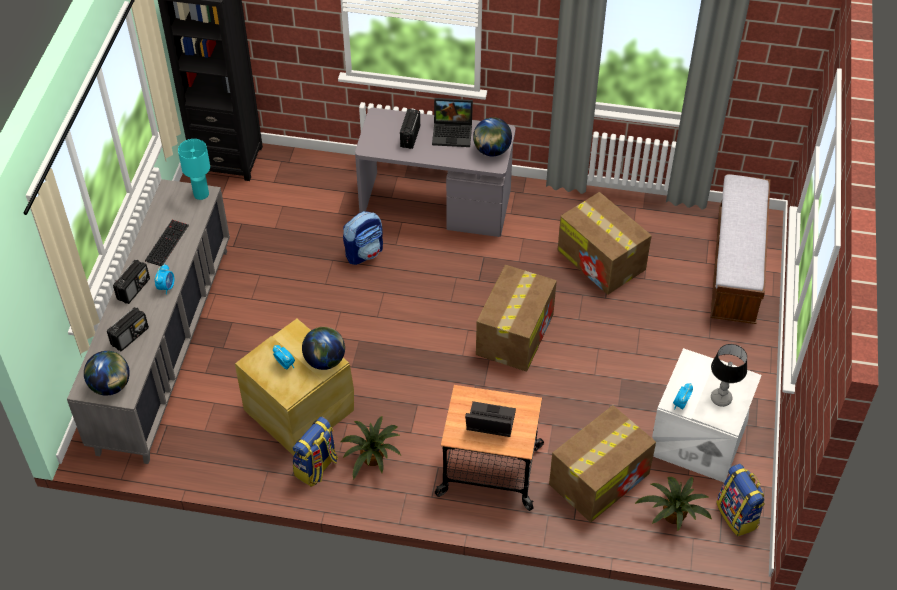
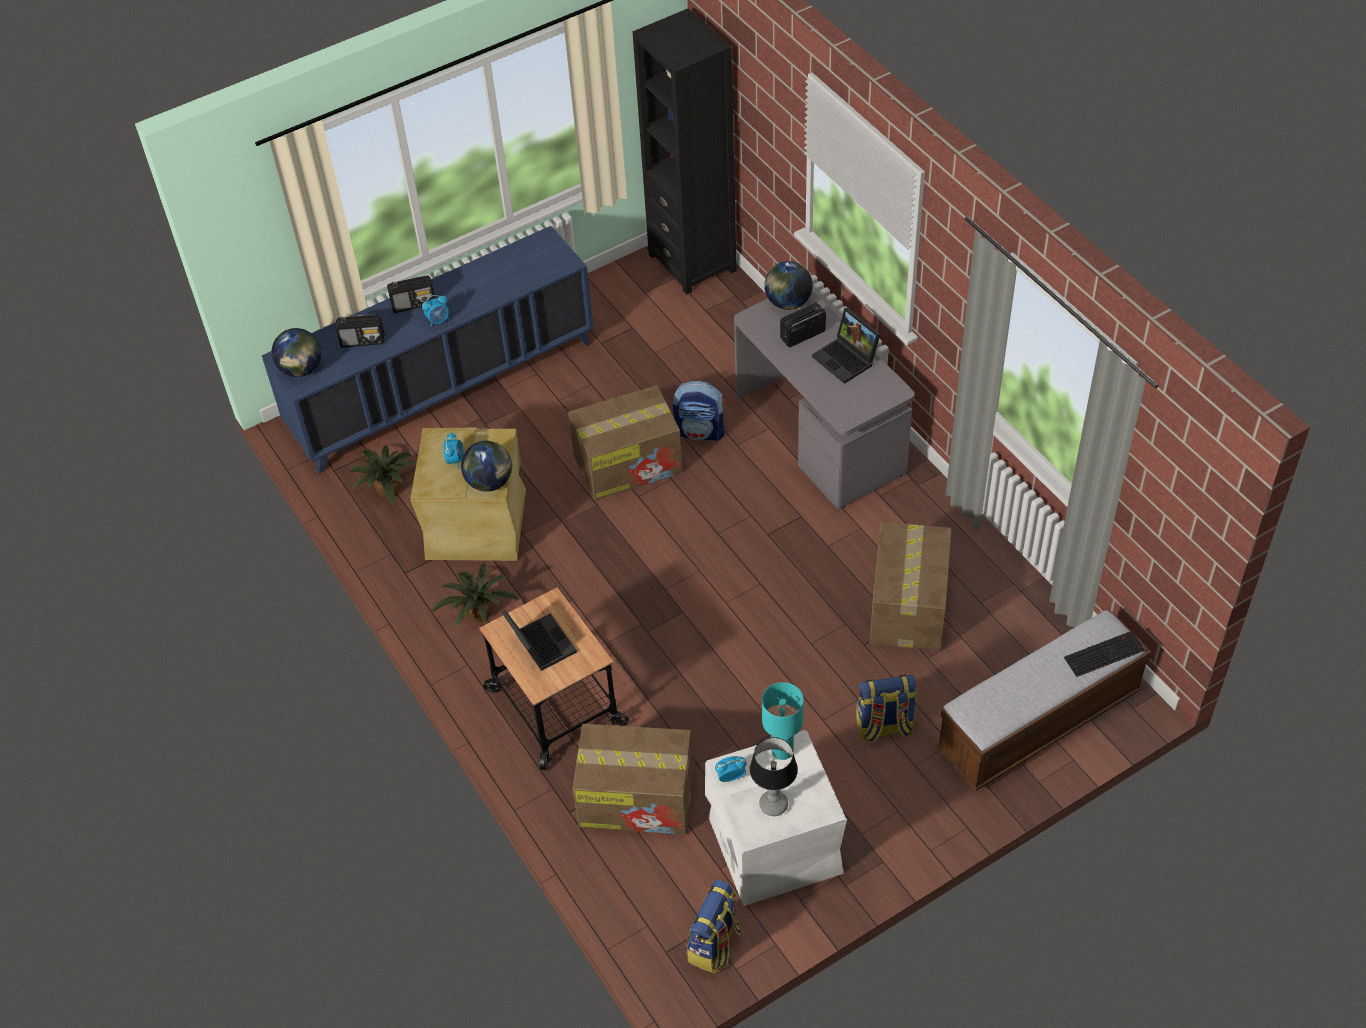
camera: 50 degrees right, 0 degrees up
grey cabinet [67,179,230,464] -> blue cabinet [262,226,594,473]
keyboard [145,220,189,266] -> keyboard moved to [1064,631,1145,677]
turquoise table lamp [178,139,210,200] -> turquoise table lamp moved to [762,682,804,760]
backpack [293,417,338,487] -> backpack moved to [856,675,917,743]
globe [473,117,512,156] -> globe moved to [764,261,813,310]
cardboard box [476,265,557,372] -> cardboard box moved to [568,385,683,500]
potted plant [635,477,712,531] -> potted plant moved to [349,445,417,505]

